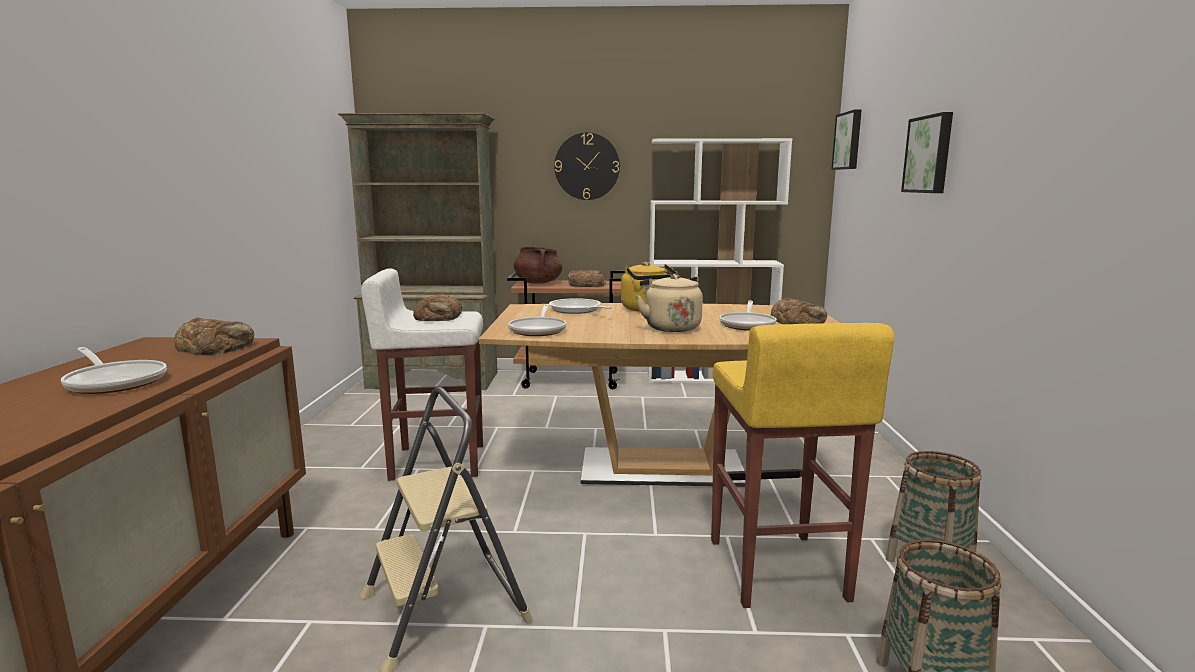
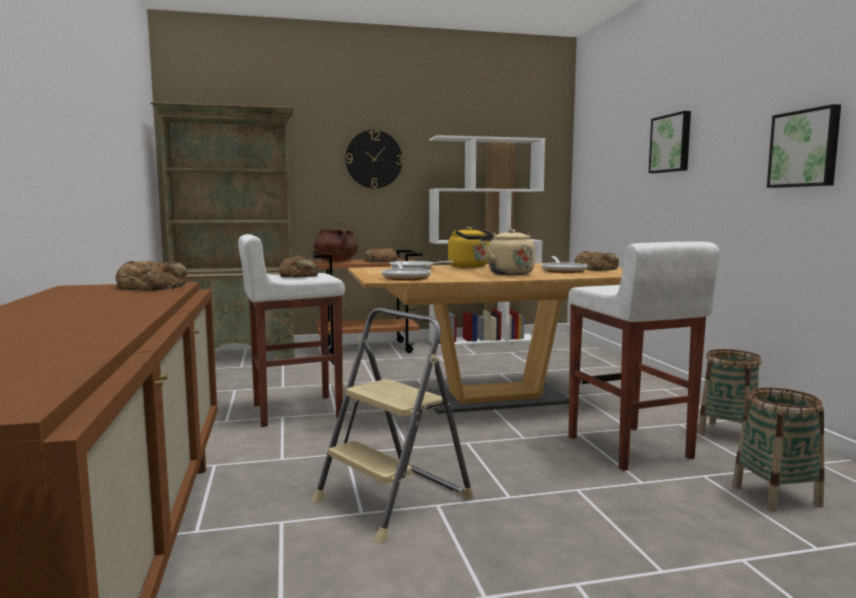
camera: 15 degrees left, 5 degrees down
frying pan [61,347,167,394] -> none
yellow stool [711,323,894,608] -> white stool [568,242,719,471]
picture [831,109,862,170] -> picture moved to [767,104,841,188]

